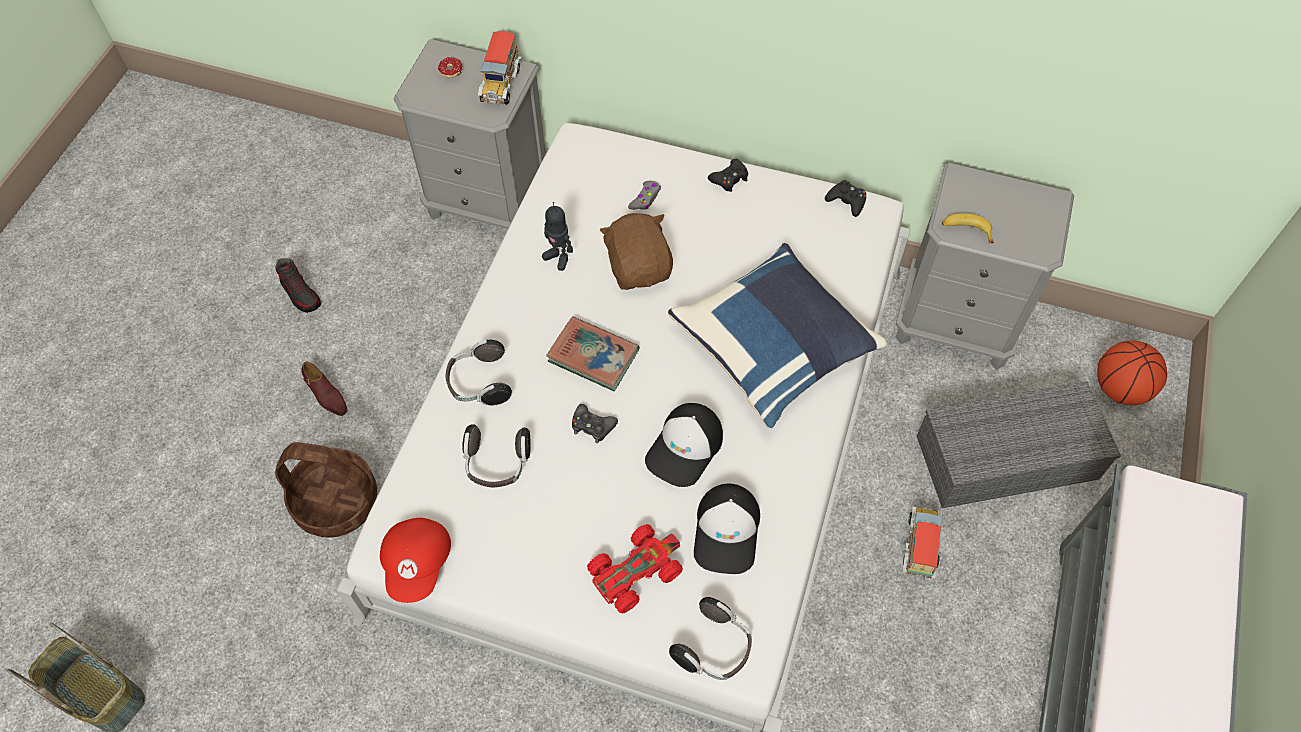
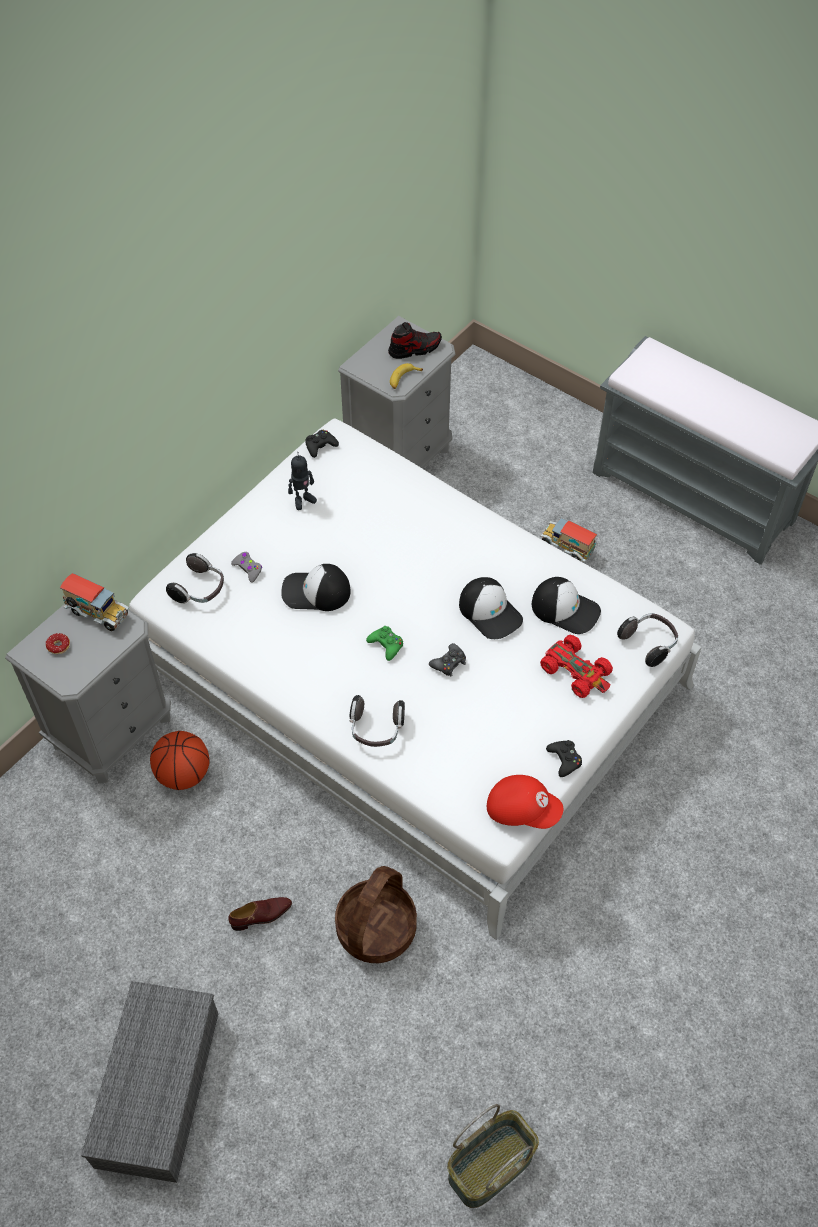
camera: 70 degrees left, 5 degrees down
shoe [275,258,321,313] -> shoe moved to [388,322,442,359]
headphones [462,424,531,487] -> headphones moved to [166,553,224,604]
toy robot [542,202,573,271] -> toy robot moved to [288,452,317,510]
book [546,316,639,391] -> green game controller [366,626,403,661]
red toy car [587,524,683,613] -> red toy car turned 150 degrees clockwise [540,634,613,698]
brown plush toy [600,213,673,290] -> cap [281,564,351,611]
blue pillow [668,243,887,429] -> none
black game controller [708,158,748,192] -> black game controller moved to [546,740,582,777]
grey storage box [917,381,1121,508] -> grey storage box moved to [81,981,218,1183]
basketball [1097,341,1167,405] -> basketball moved to [150,731,210,790]

